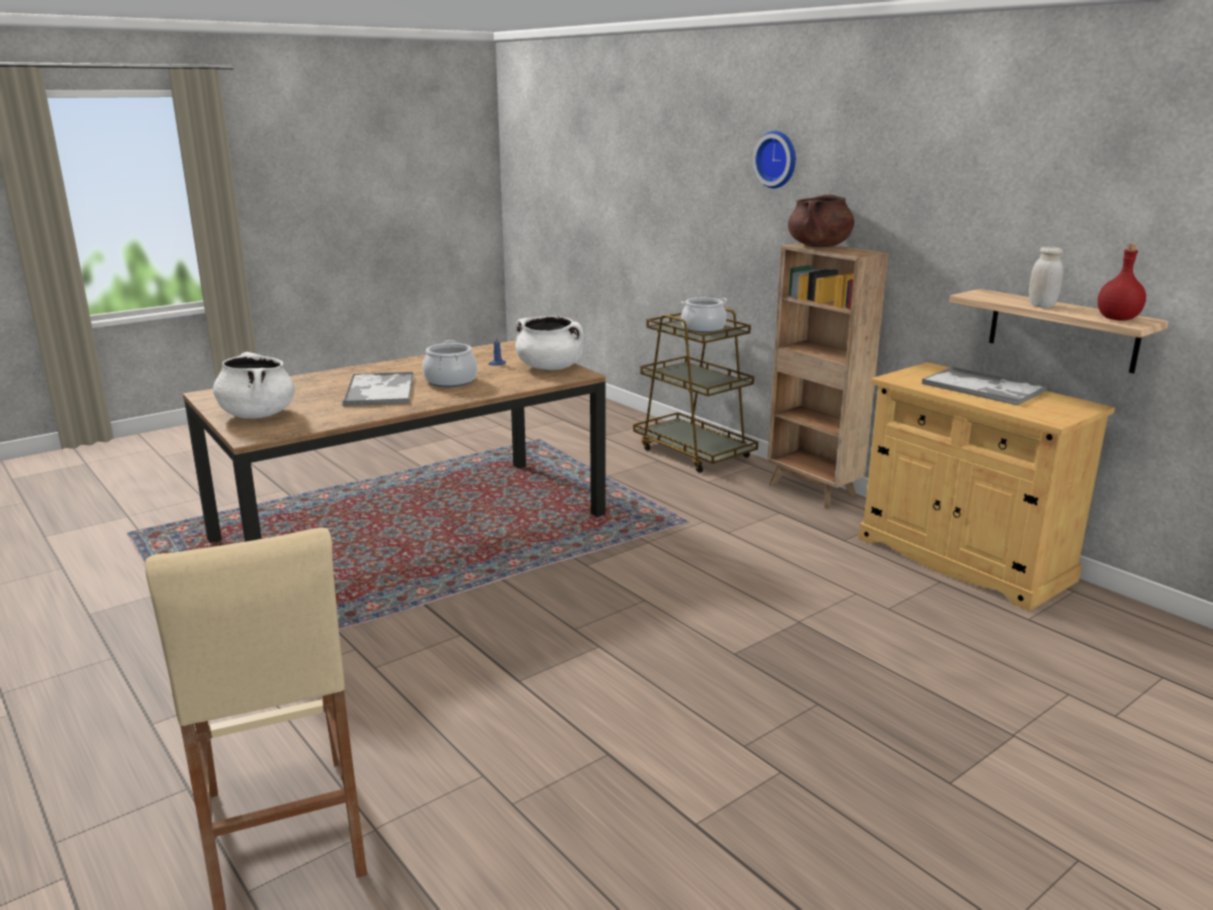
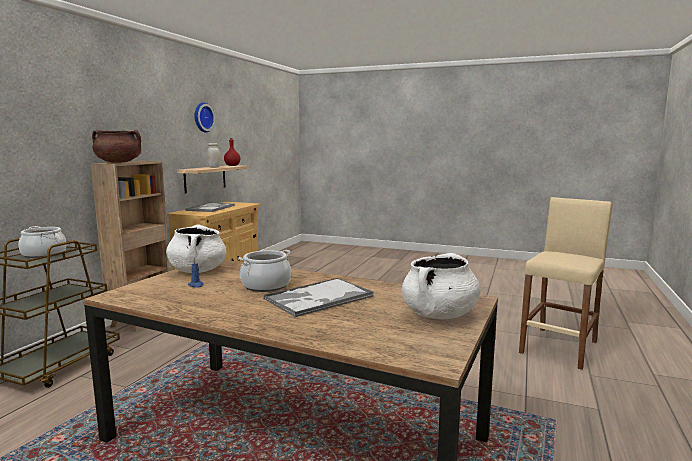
camera: 120 degrees left, 10 degrees down
wall clock [752,131,796,188] -> wall clock moved to [194,102,215,133]

